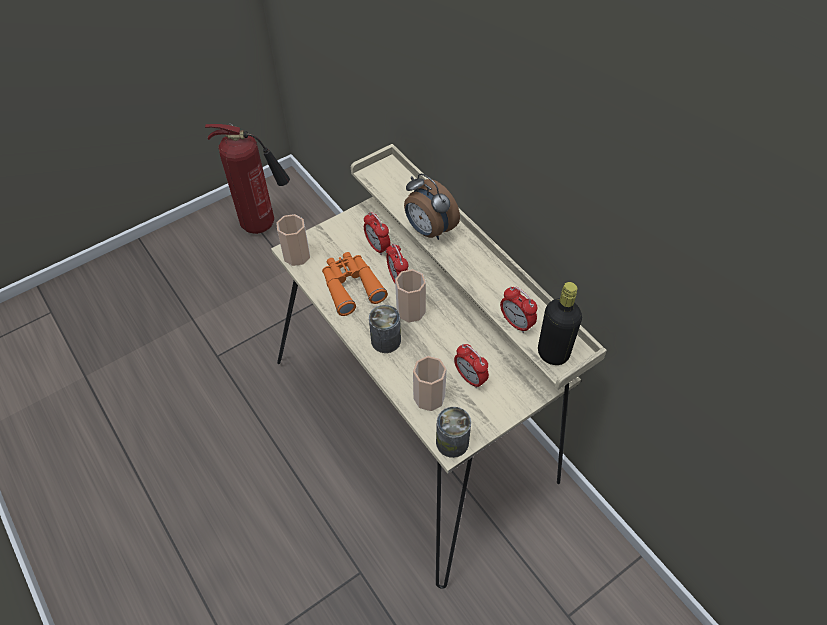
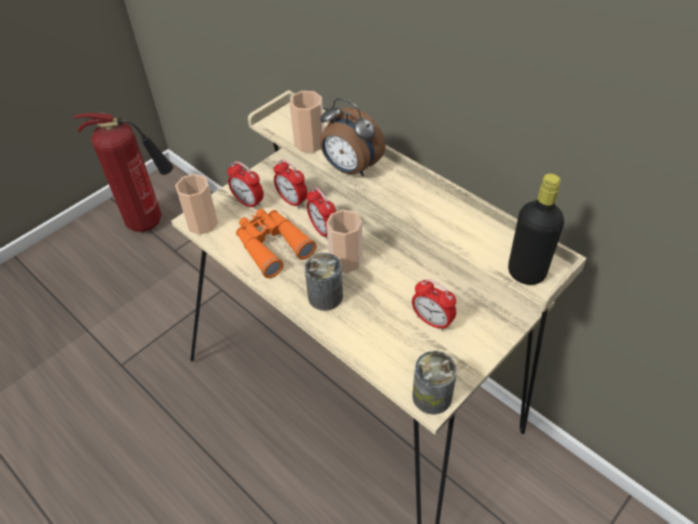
camera: 10 degrees left, 5 degrees down
cup [413,356,447,411] -> cup moved to [289,91,324,153]
alarm clock [500,286,537,333] -> alarm clock moved to [227,161,264,210]

